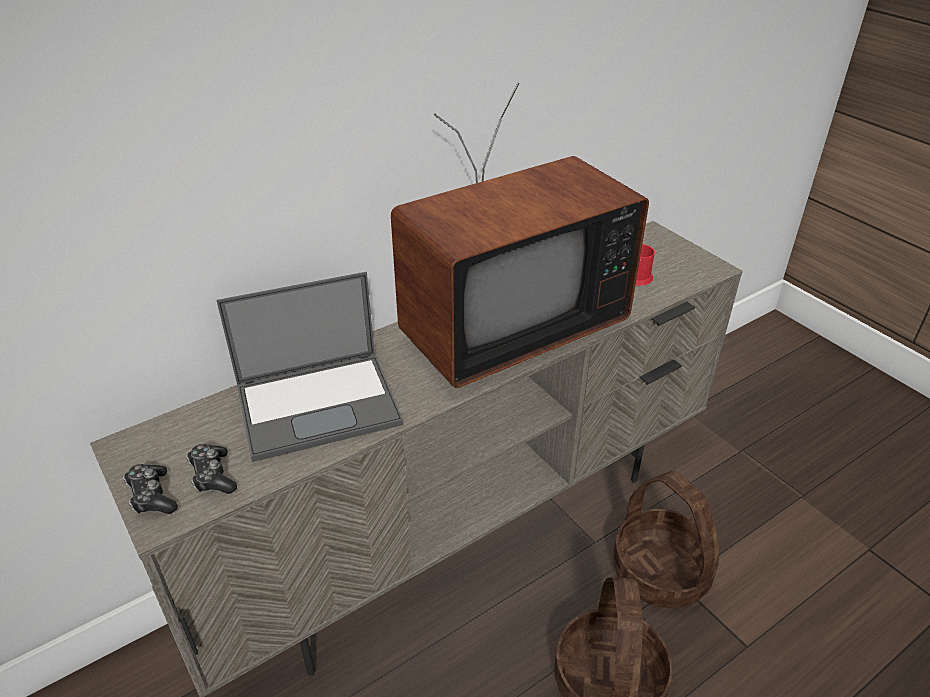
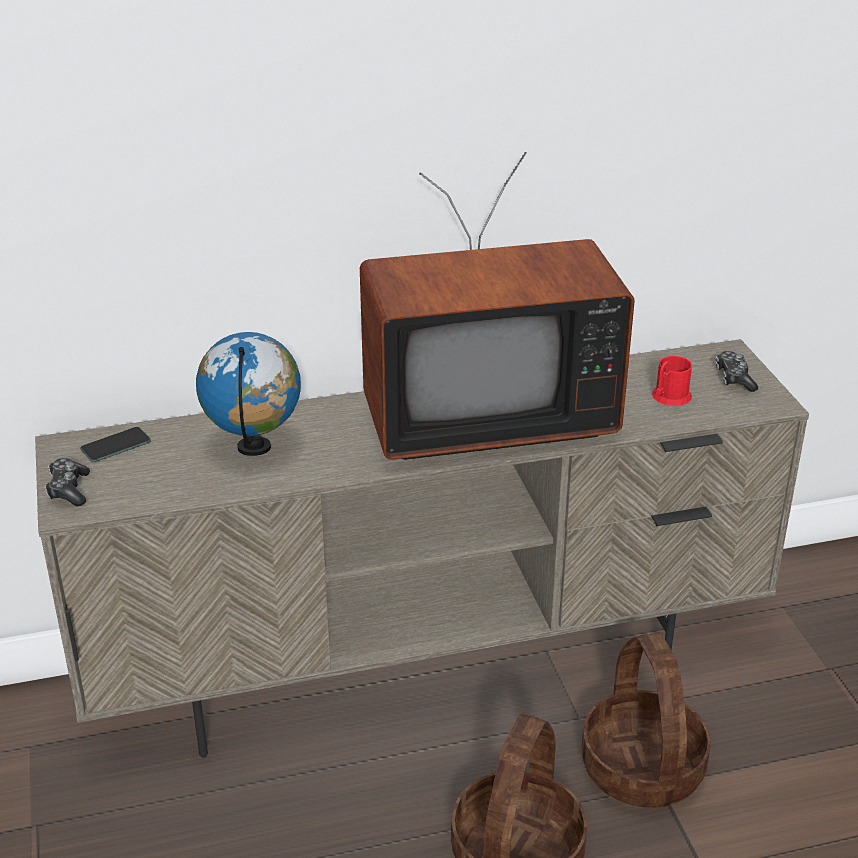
camera: 20 degrees right, 5 degrees down
game controller [186,444,237,494] -> game controller moved to [716,351,758,392]
laptop [216,272,404,462] -> globe [196,332,301,456]
none -> phone [80,427,151,462]

